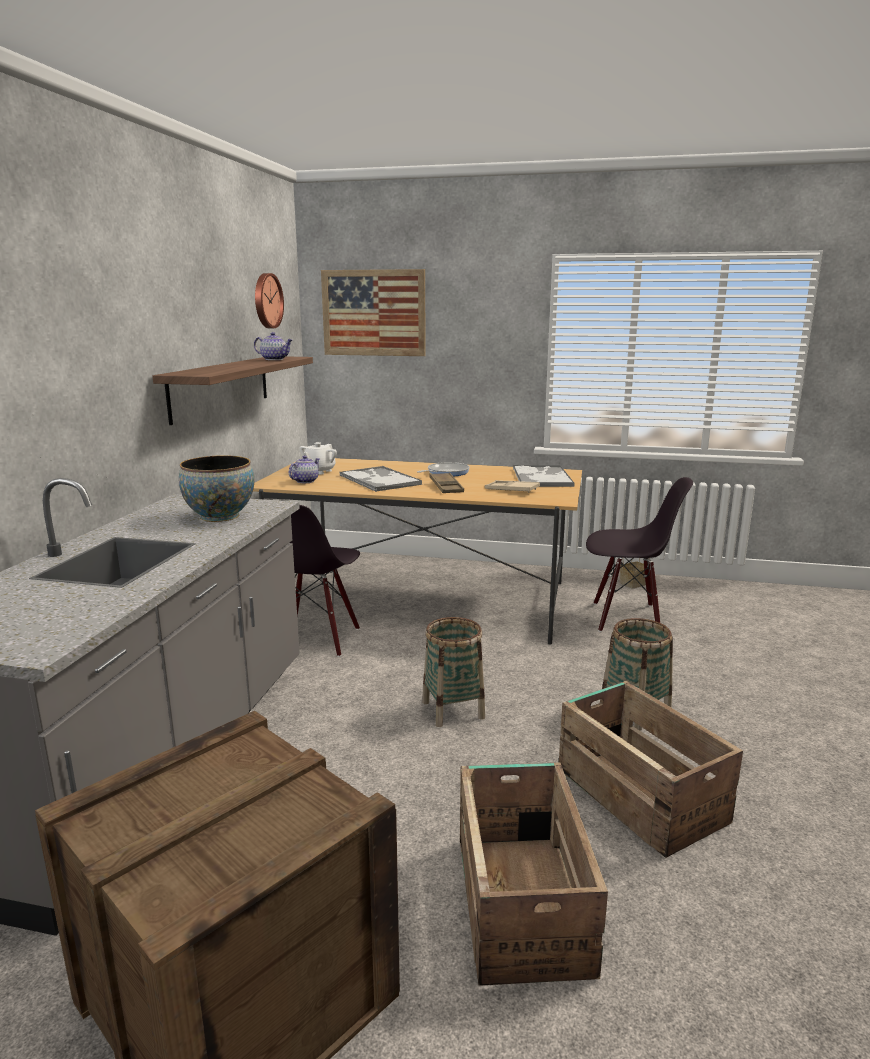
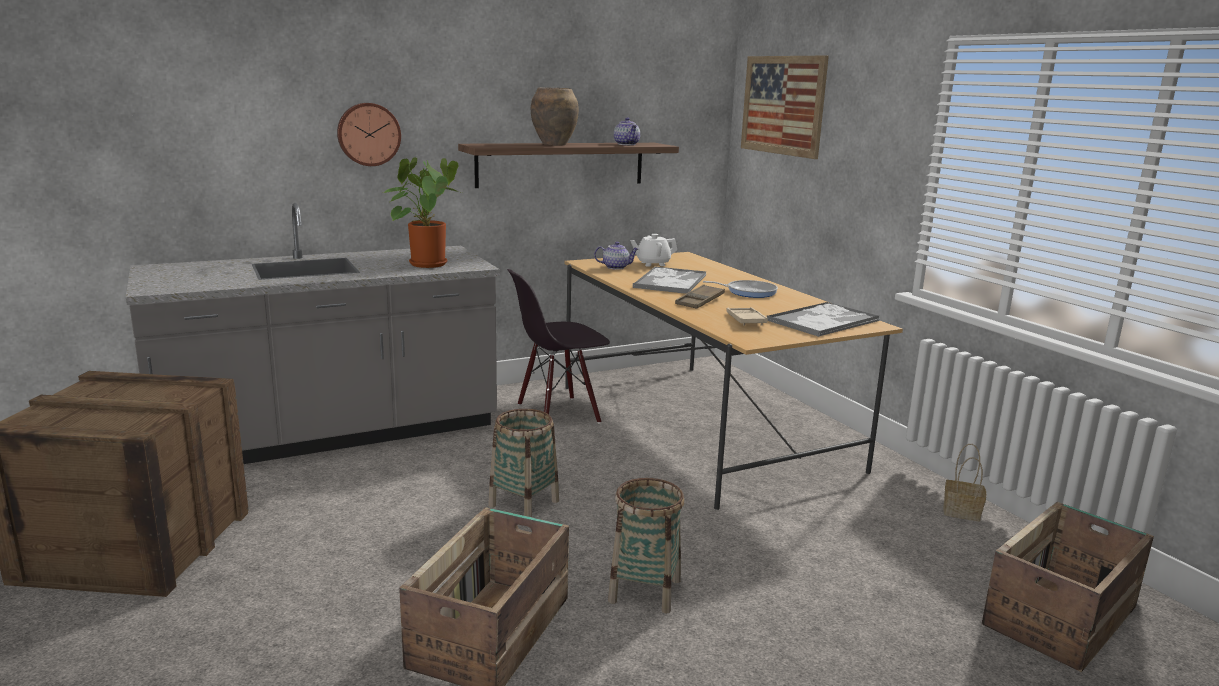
camera: 50 degrees right, 0 degrees up
bowl [179,455,254,522] -> potted plant [384,157,462,268]
wall clock [255,273,284,328] -> wall clock moved to [337,103,401,166]
crate [460,762,608,986] -> crate moved to [982,502,1154,672]
black chair [586,477,693,632] -> none
none -> brown vase [531,88,579,146]

